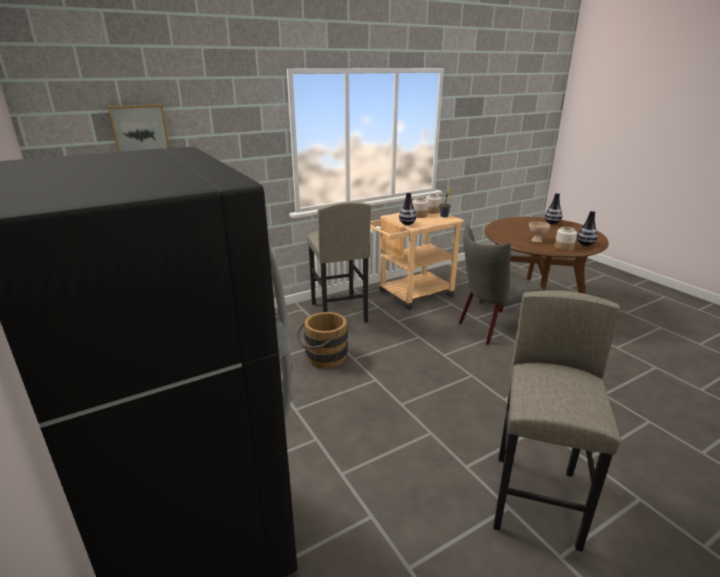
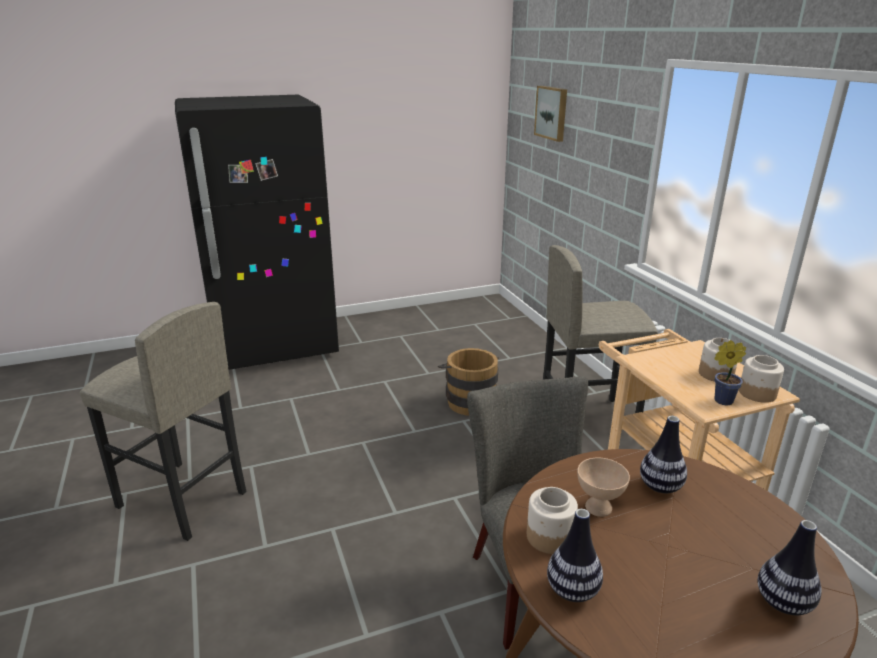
camera: 100 degrees right, 0 degrees up
vase [399,192,416,225] -> vase moved to [640,416,687,493]

